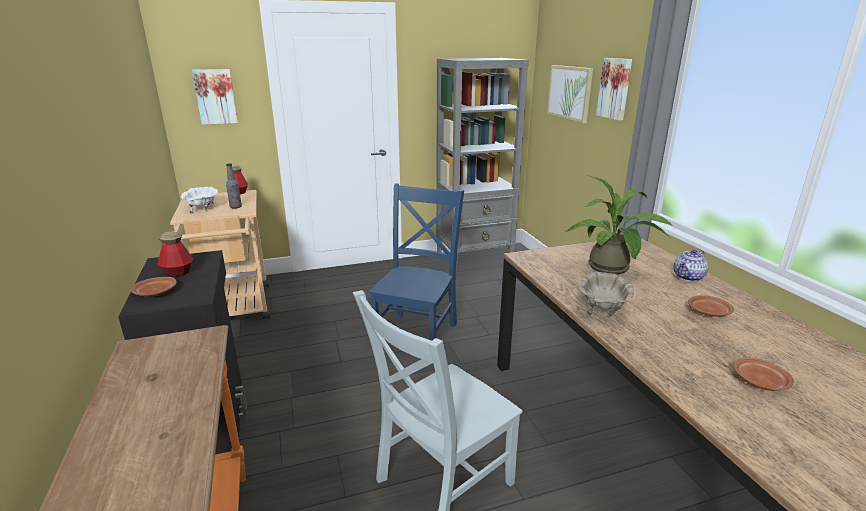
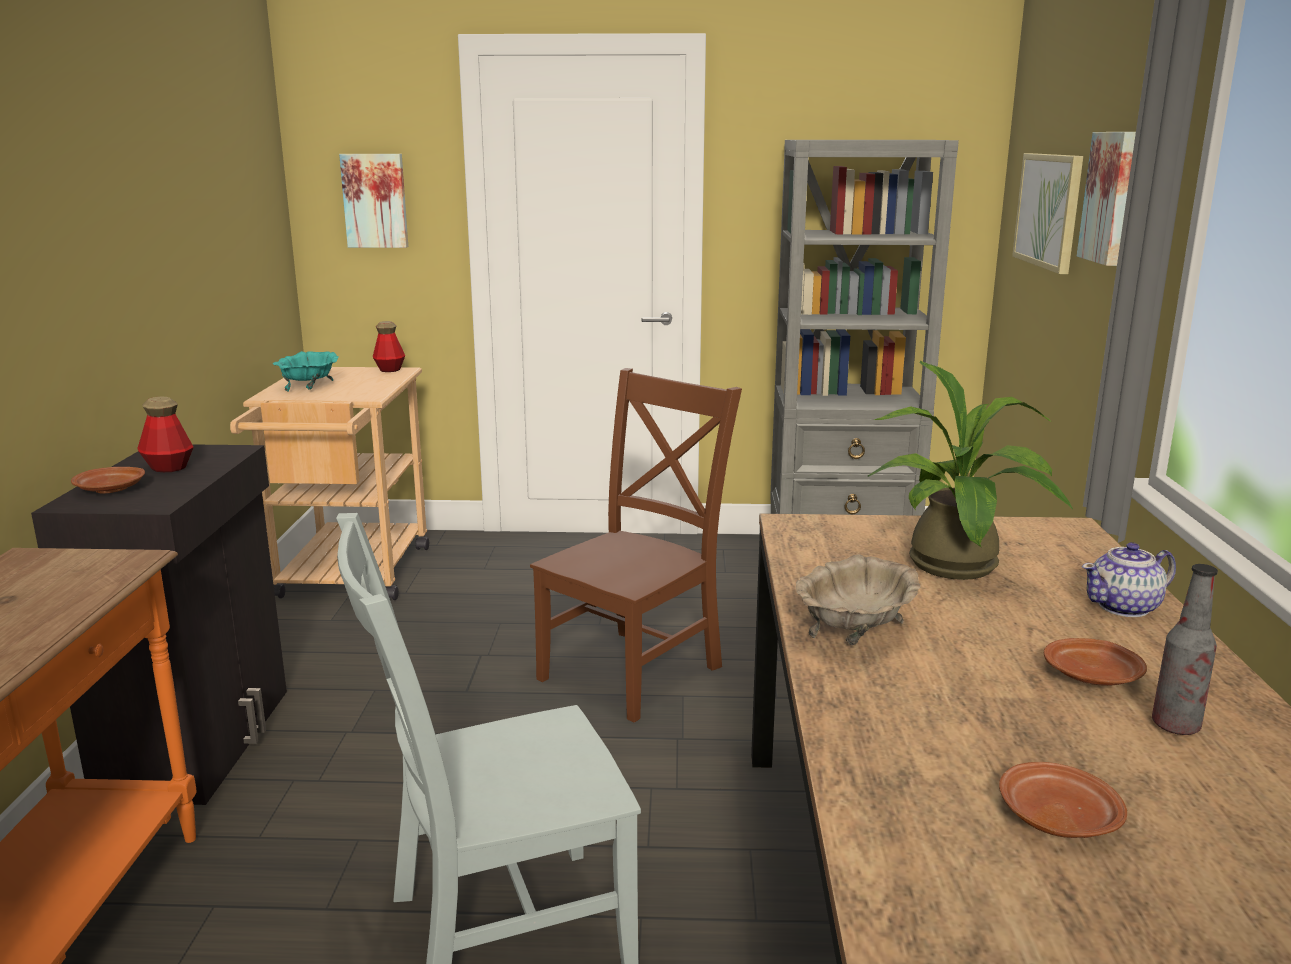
camera: 20 degrees right, 5 degrees down
white bowl [181,187,218,213] -> turquoise bowl [273,351,339,392]
bottle [226,164,242,209] -> bottle moved to [1152,564,1218,735]
blue chair [369,183,464,341] -> brown chair [530,368,742,723]

